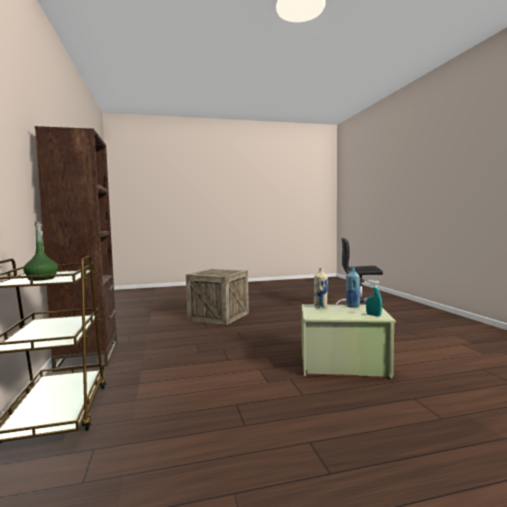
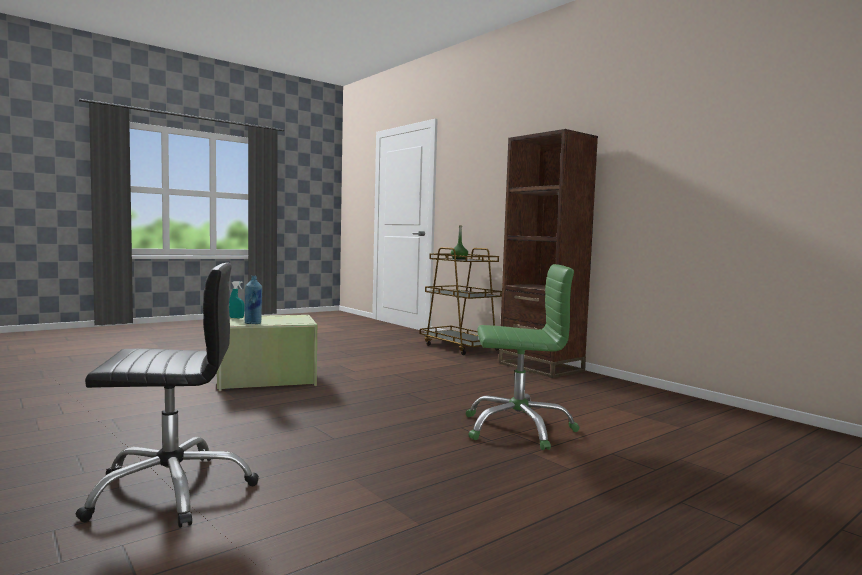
camera: 155 degrees right, 0 degrees up
crate [186,269,249,325] -> green office chair [466,264,579,450]
beige bottle [314,268,328,308] -> none

